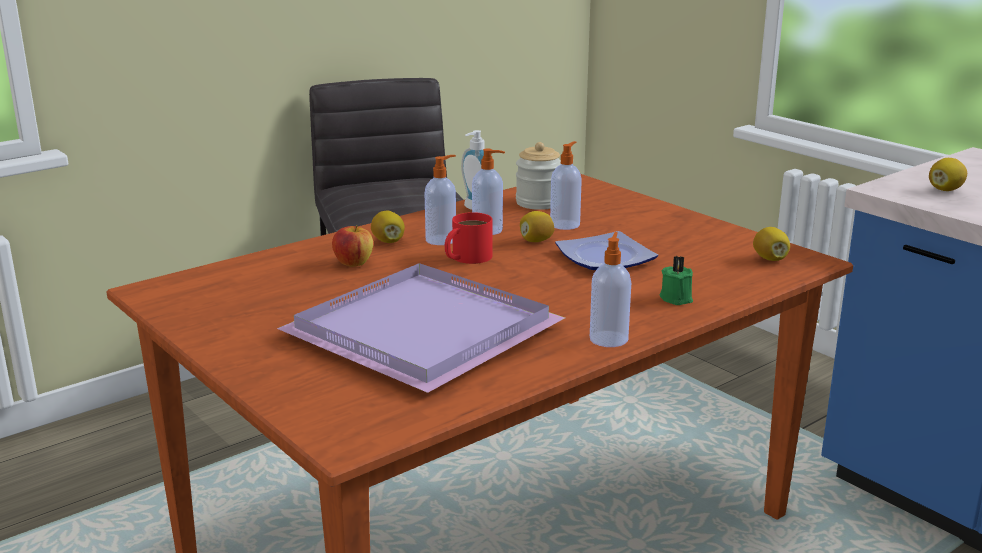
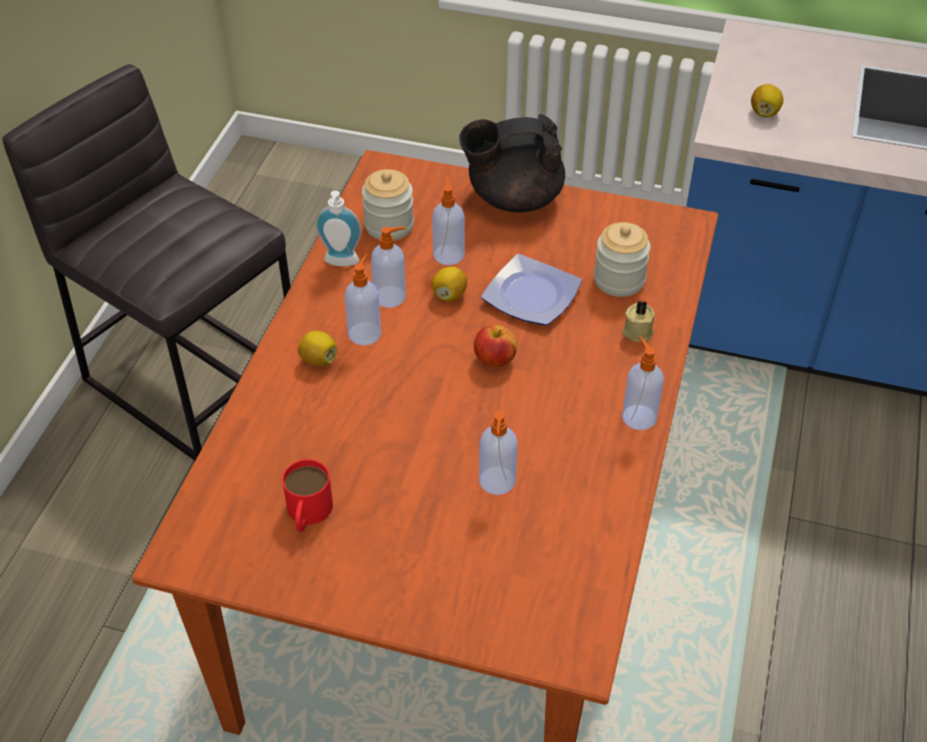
camera: 35 degrees left, 25 degrees up
purple tray [277,263,565,393] -> soap dispenser [479,411,518,495]
apple [332,225,373,267] -> apple moved to [474,325,517,368]
red mug [445,212,492,264] -> red mug moved to [282,459,333,532]
green candle [660,256,693,305] -> beige candle [622,301,655,342]
lemon [753,227,790,261] -> none
none -> black teapot [459,114,565,213]
none -> jar [594,222,651,297]

